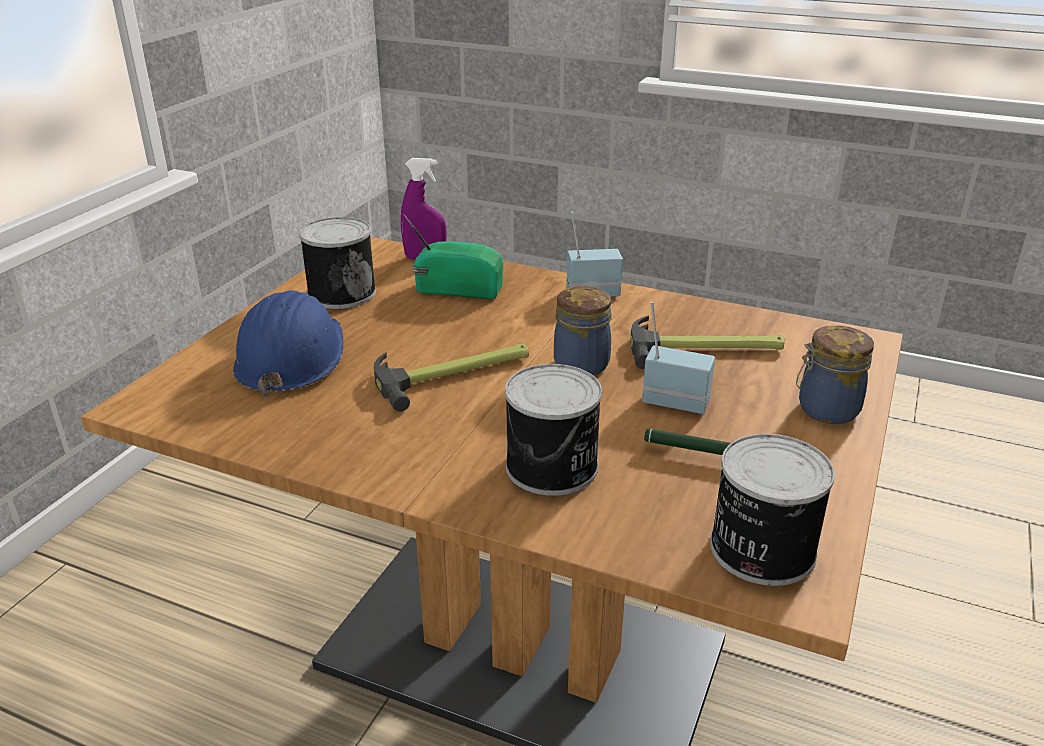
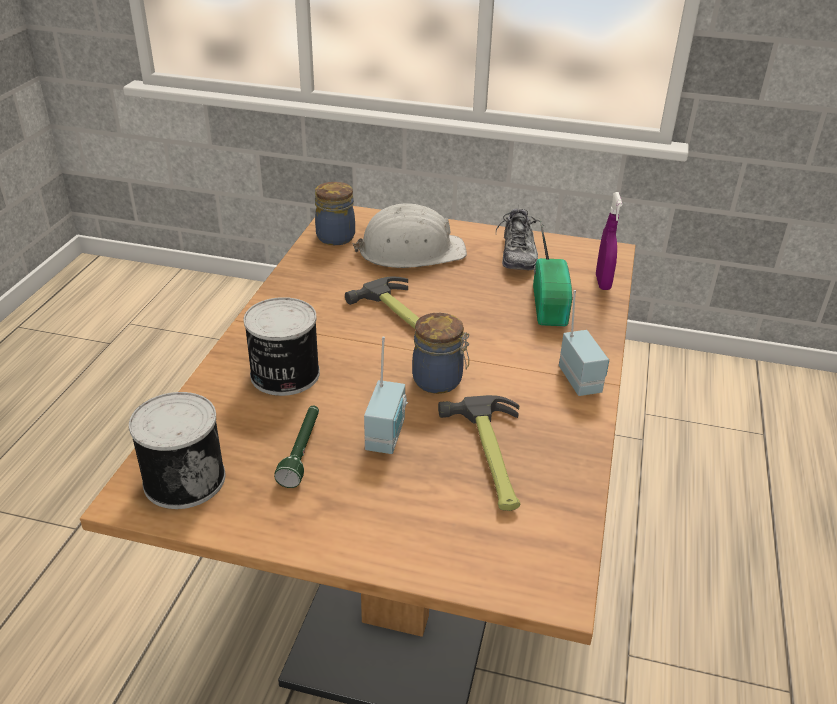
camera: 80 degrees right, 5 degrees up
blue hard hat [233,291,343,398] -> white hard hat [353,203,467,268]
can [299,217,376,309] -> shoe [496,208,546,270]
jar [796,325,874,424] -> jar moved to [315,182,355,245]

